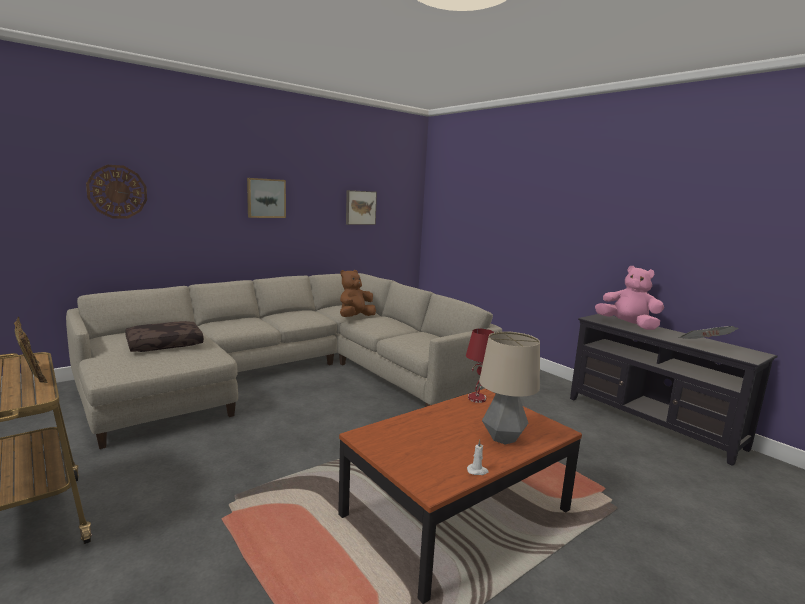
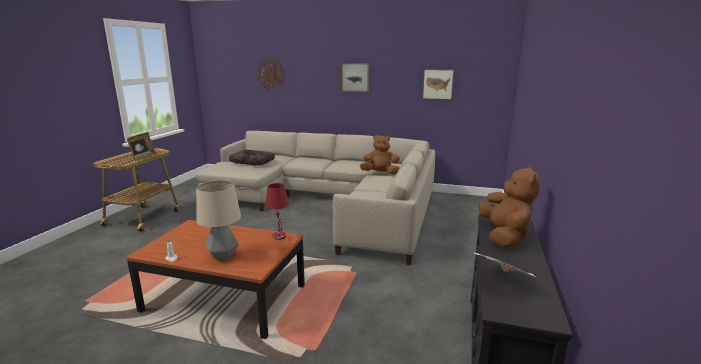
camera: 55 degrees right, 5 degrees up
pink plush toy [595,266,664,330] -> brown plush toy [479,165,540,248]

